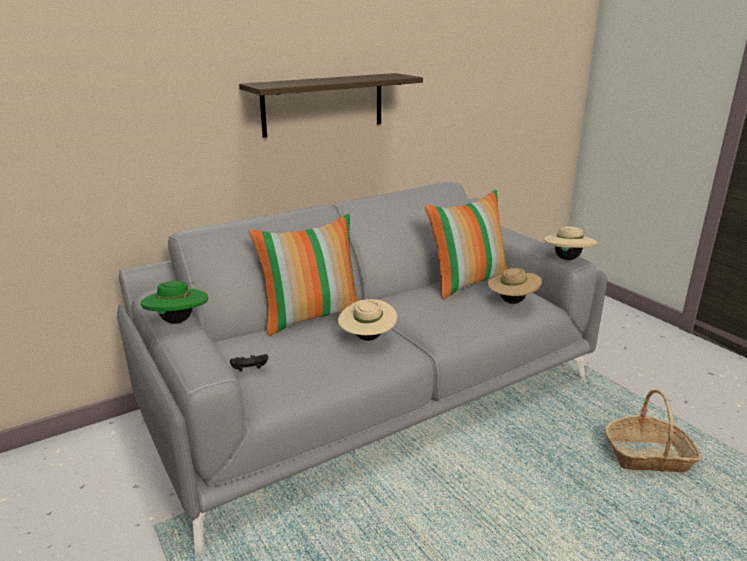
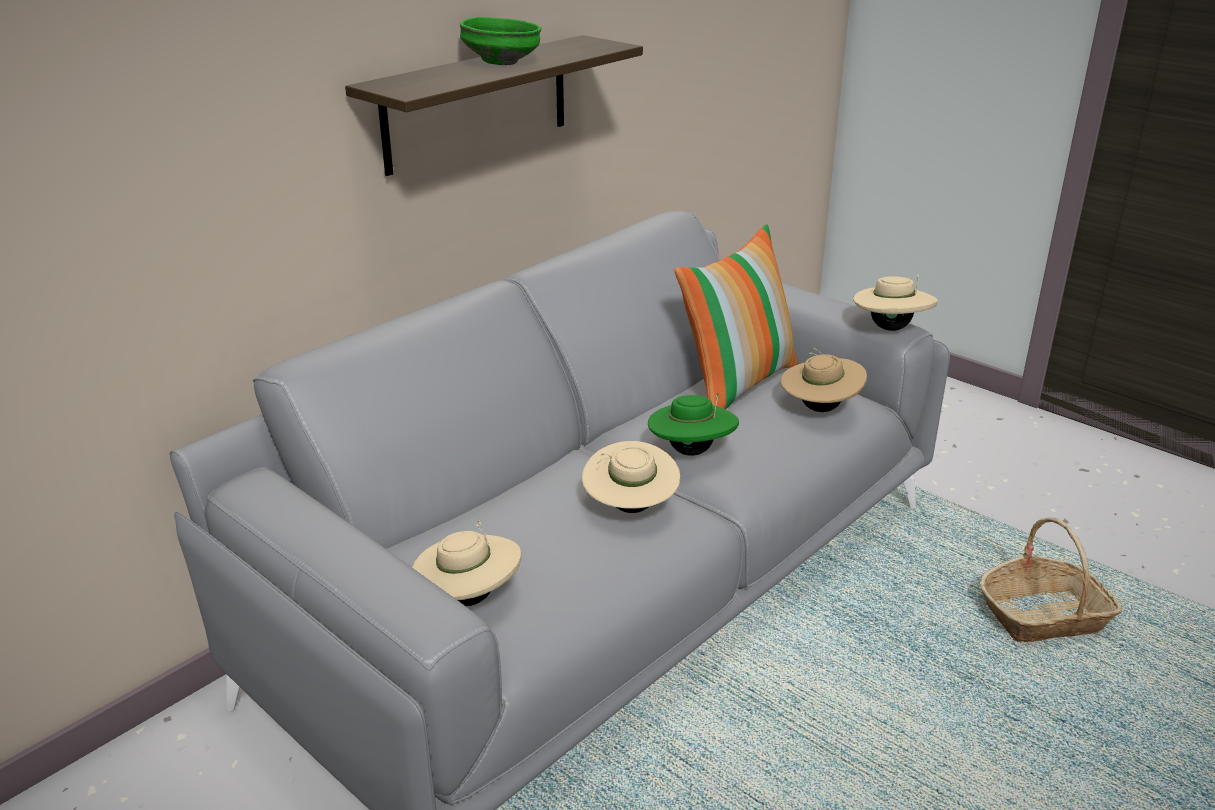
camera: 15 degrees left, 5 degrees up
green hat [141,281,208,324] -> green hat moved to [648,393,739,456]
black game controller [230,354,268,371] -> beige hat [412,521,521,606]
pillow [249,214,359,336] -> none
none -> green bowl [460,17,542,65]

